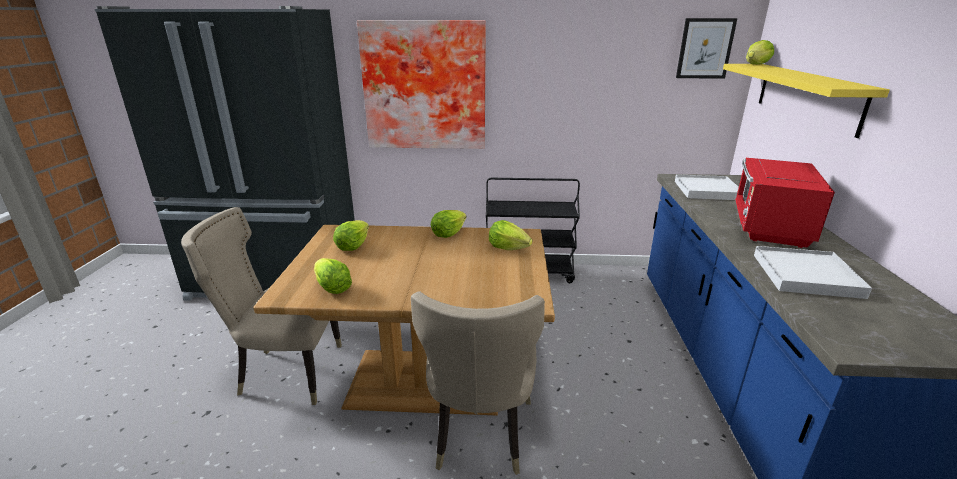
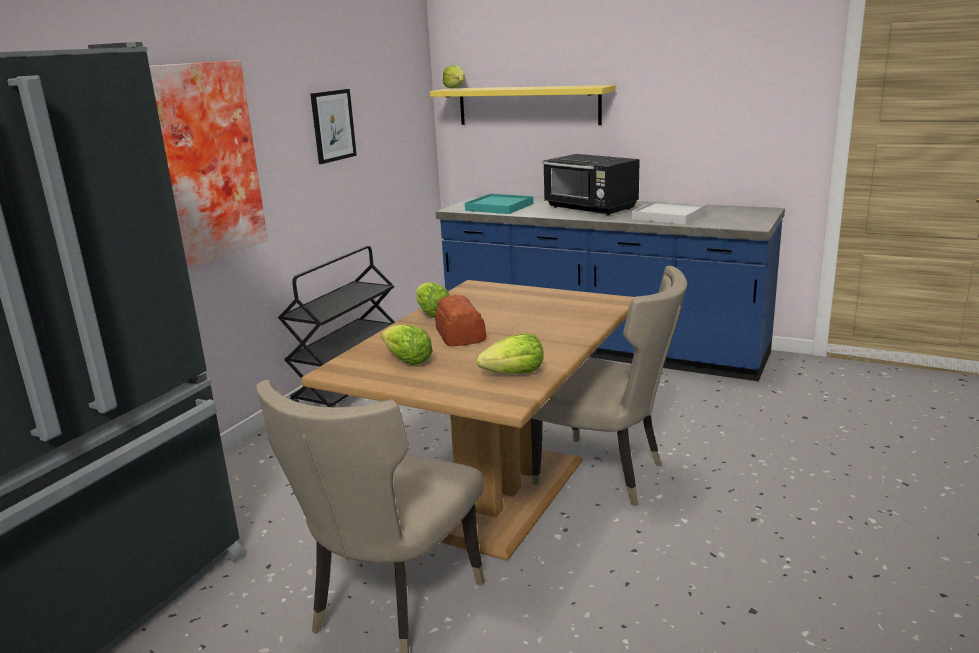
camera: 65 degrees left, 5 degrees down
lettuce [489,220,532,250] -> none
white tray [675,174,739,200] -> turquoise tray [465,194,534,214]
picture [676,18,737,79] -> picture moved to [310,89,357,164]
red microwave [735,158,835,248] -> black microwave [542,154,640,216]
none -> bread [435,295,486,347]

